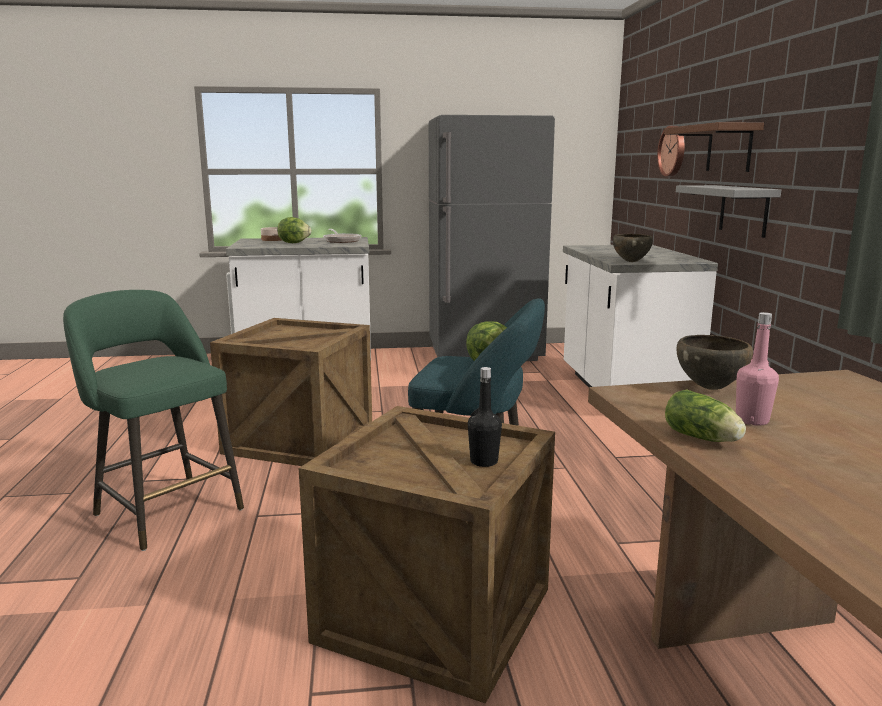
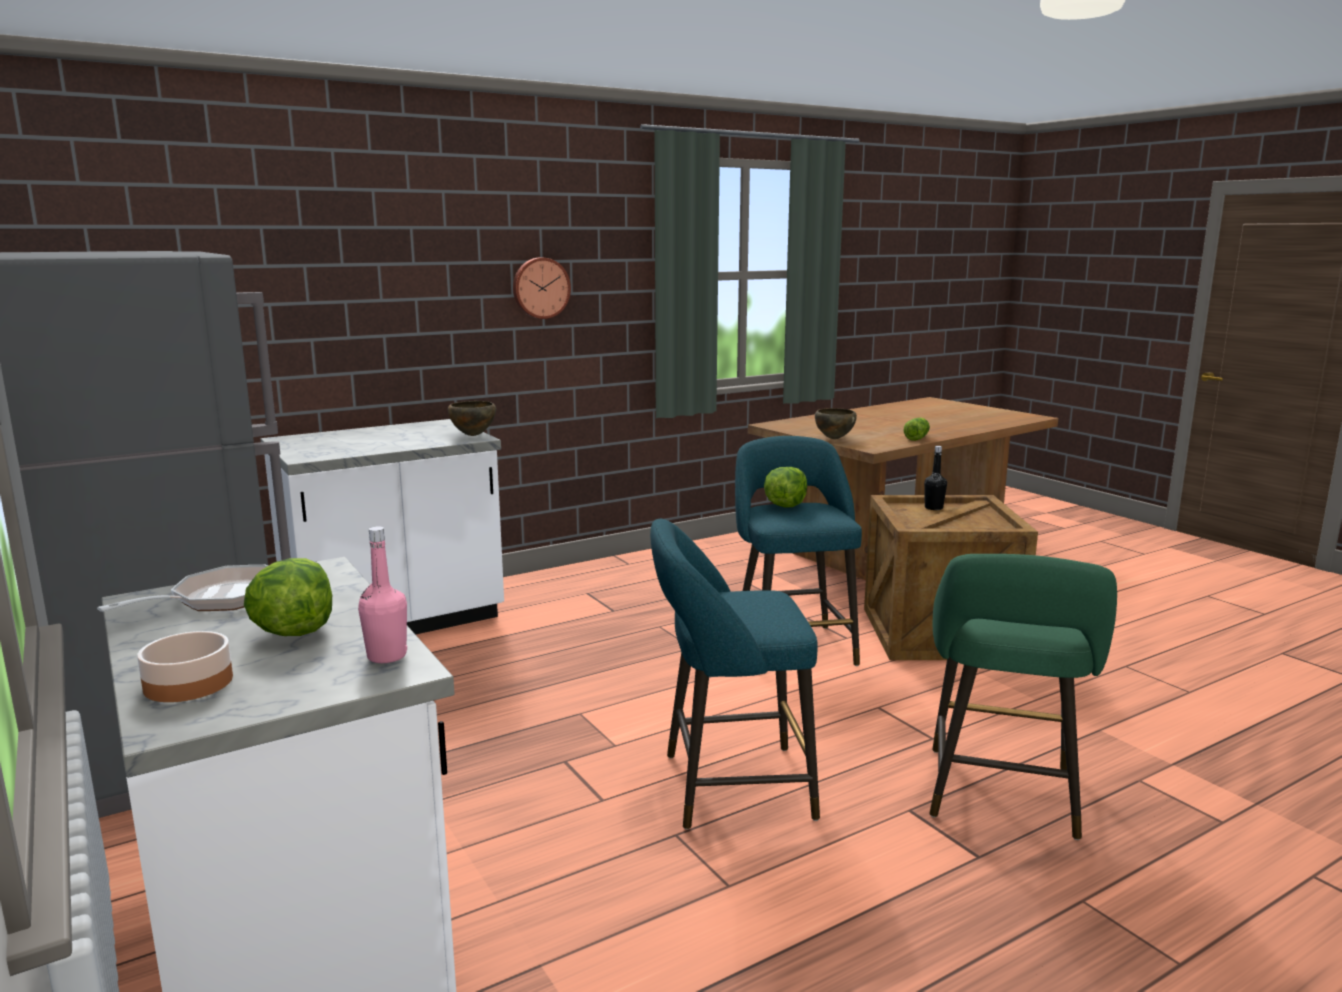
camera: 115 degrees left, 0 degrees up
crate [210,318,372,466] -> turquoise stool [650,519,820,830]
wall clock [657,126,685,176] -> wall clock moved to [513,258,571,319]
brown shelf [664,122,764,172] -> none
grey shelf [676,185,781,238] -> none
pink bottle [736,312,779,426] -> pink bottle moved to [358,526,407,663]

